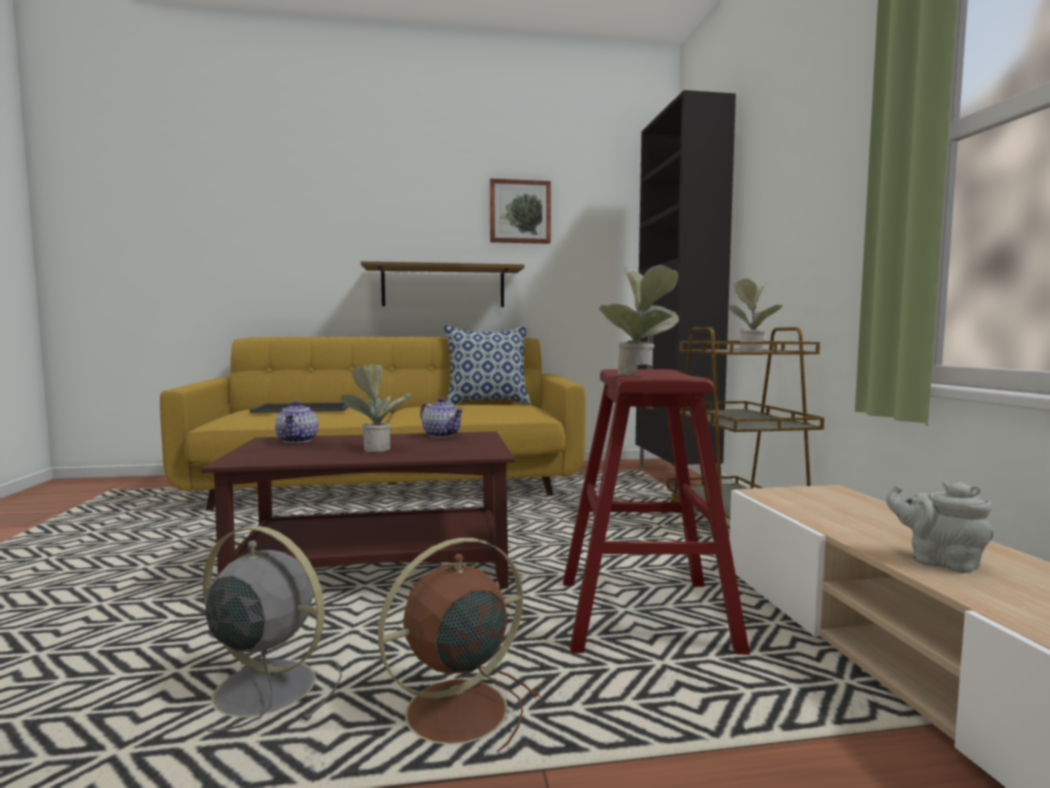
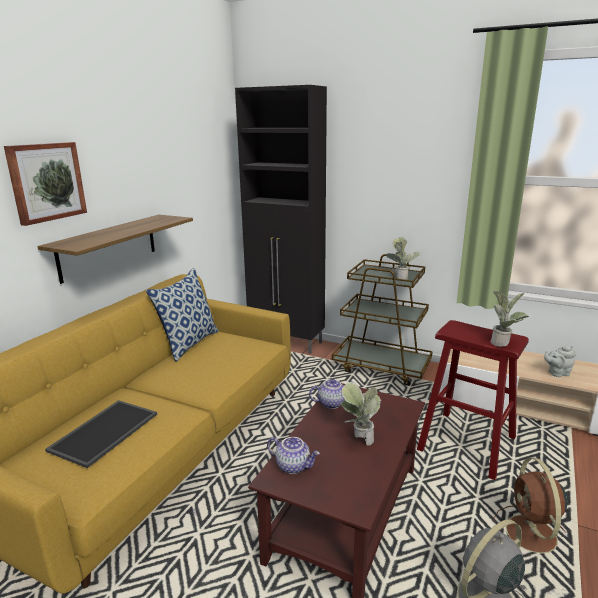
camera: 55 degrees left, 15 degrees up
picture [490,178,551,244] -> picture moved to [4,142,87,226]

